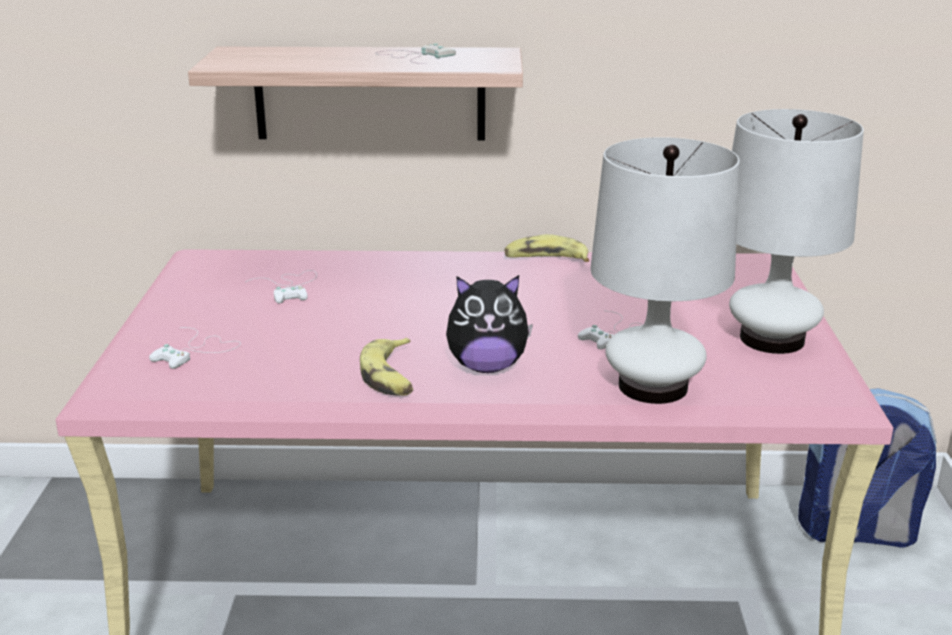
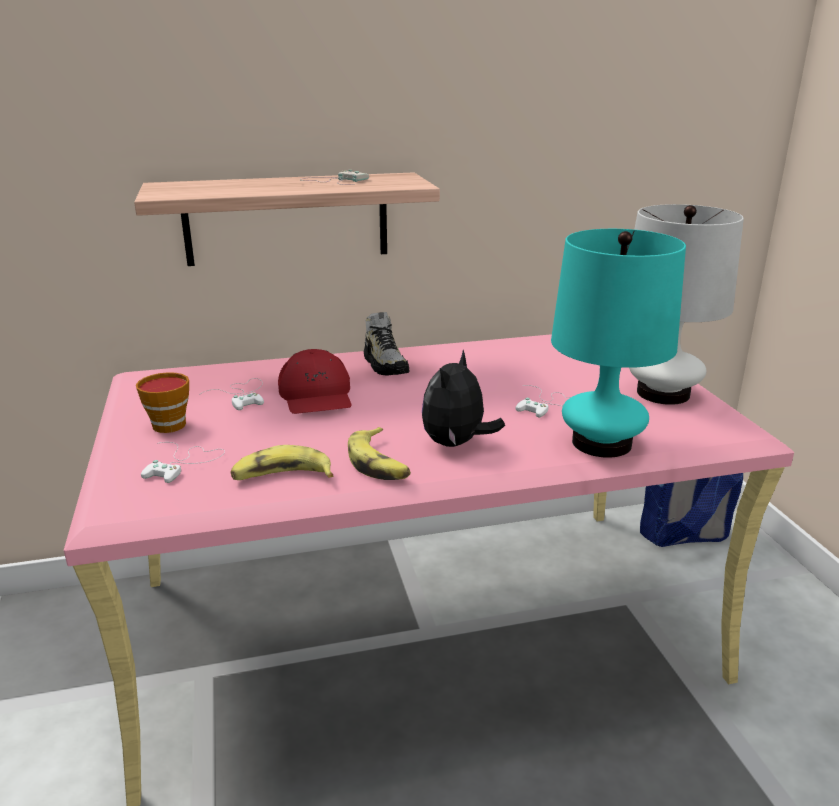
camera: 15 degrees left, 0 degrees up
plush toy [446,275,533,373] -> plush toy turned 135 degrees clockwise [422,350,505,447]
banana [504,234,589,262] -> banana moved to [231,445,333,480]
white table lamp [590,137,740,404] -> turquoise table lamp [551,229,686,458]
none -> cup [136,372,189,433]
none -> red cap [278,349,351,414]
none -> shoe [364,312,409,376]

